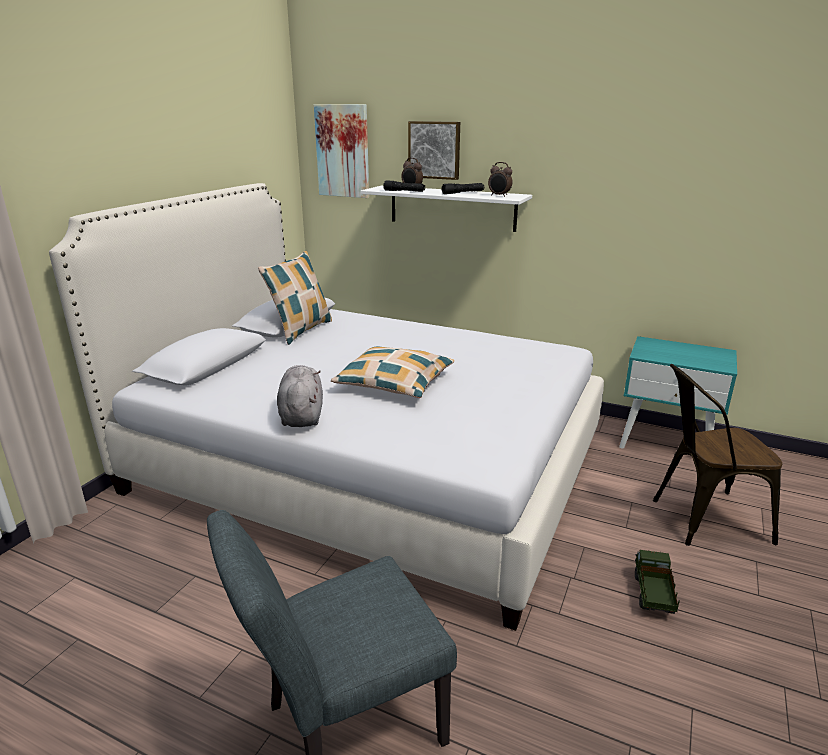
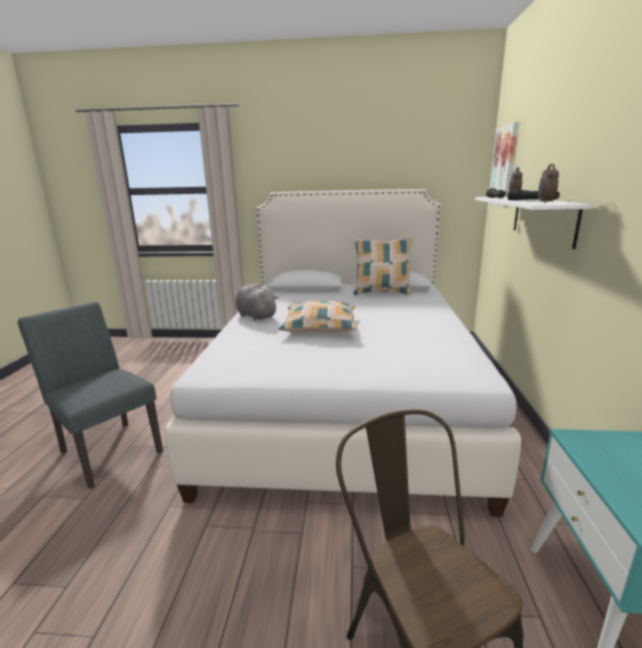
camera: 70 degrees right, 5 degrees down
grey plush toy [277,365,323,427] -> grey plush toy turned 105 degrees counterclockwise [235,283,278,321]
picture [408,121,460,180] -> none
toy truck [635,550,680,614] -> none

